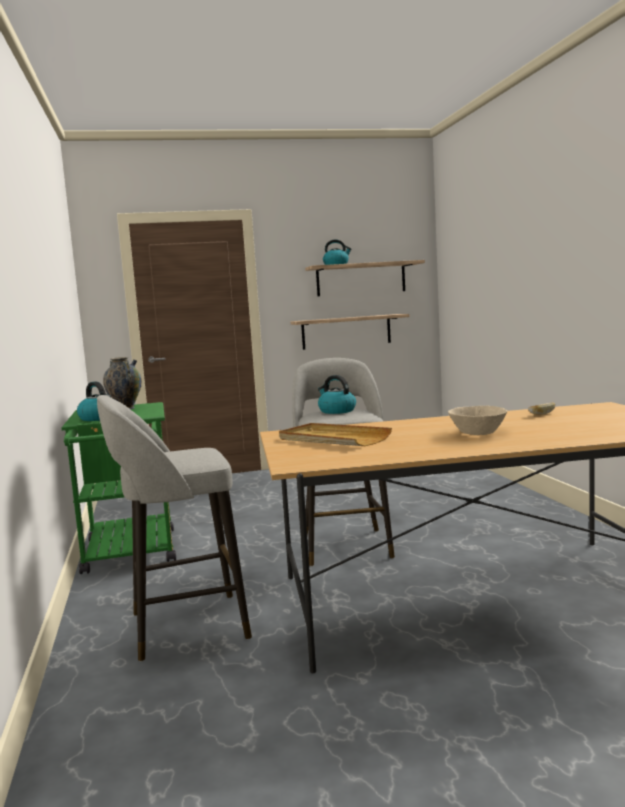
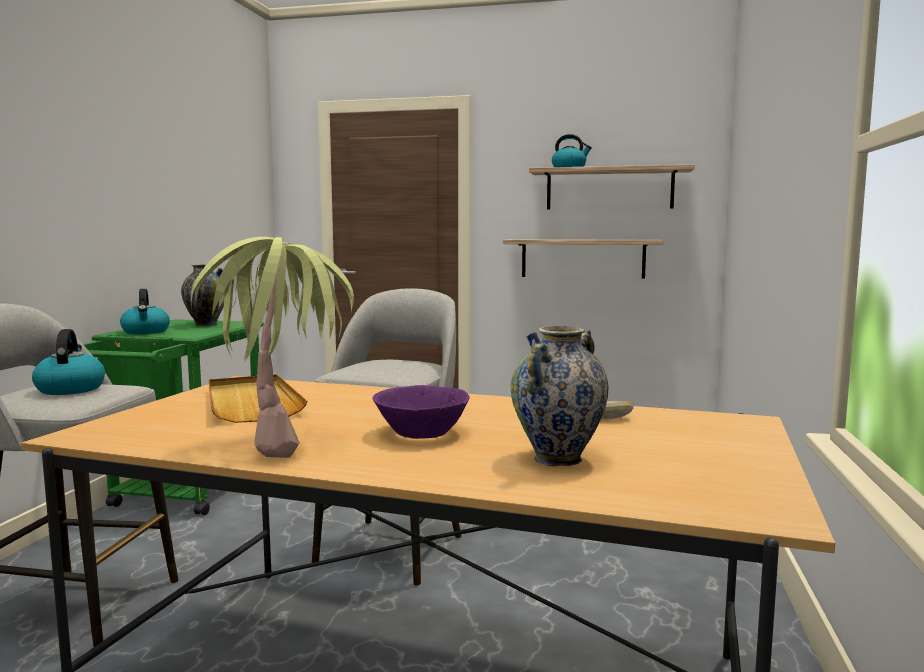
camera: 25 degrees right, 0 degrees up
kettle [318,375,356,414] -> kettle moved to [32,329,105,395]
beige bowl [448,406,508,435] -> purple bowl [372,385,470,439]
none -> potted plant [191,237,354,458]
none -> vase [511,326,608,466]

